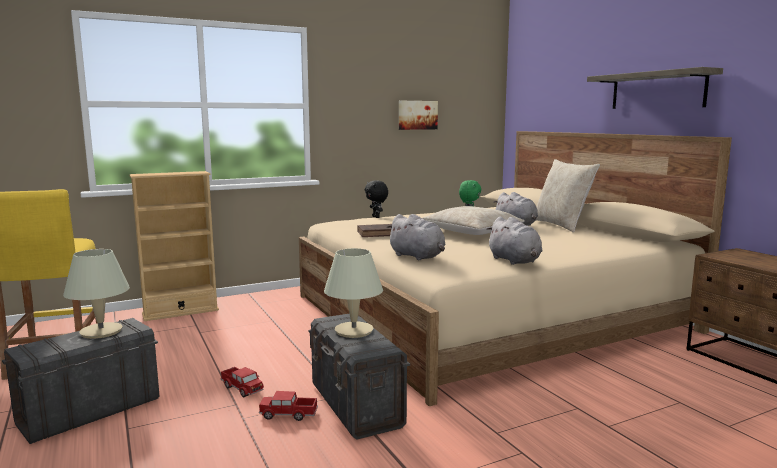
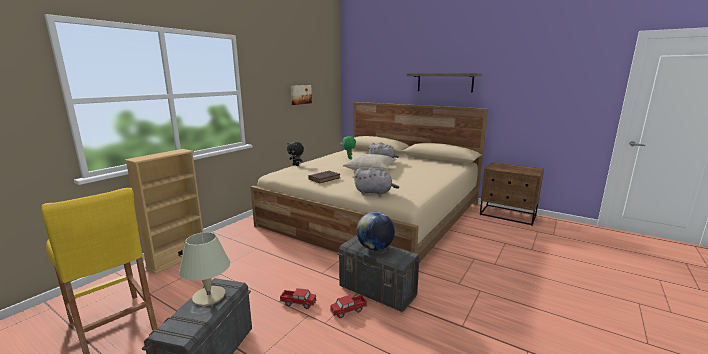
camera: 30 degrees left, 5 degrees up
beige table lamp [324,248,383,338] -> globe [356,212,395,251]
grey plush toy [486,216,543,265] -> none
beige pillow [536,159,600,232] -> none

